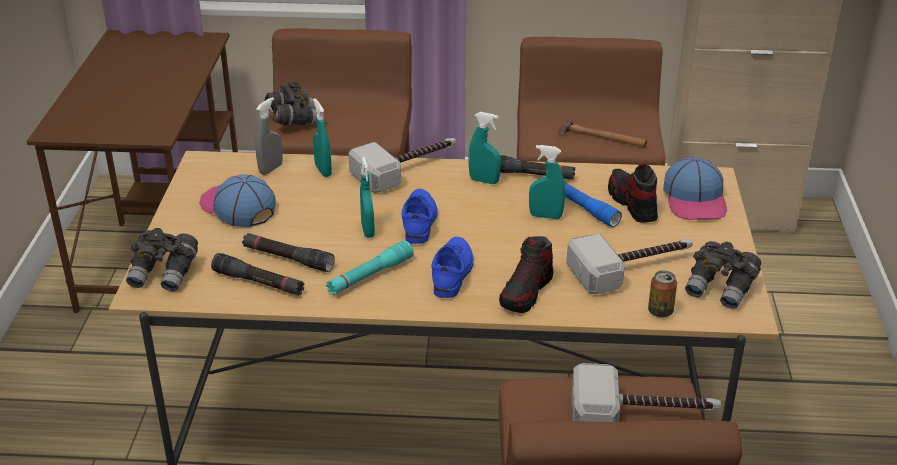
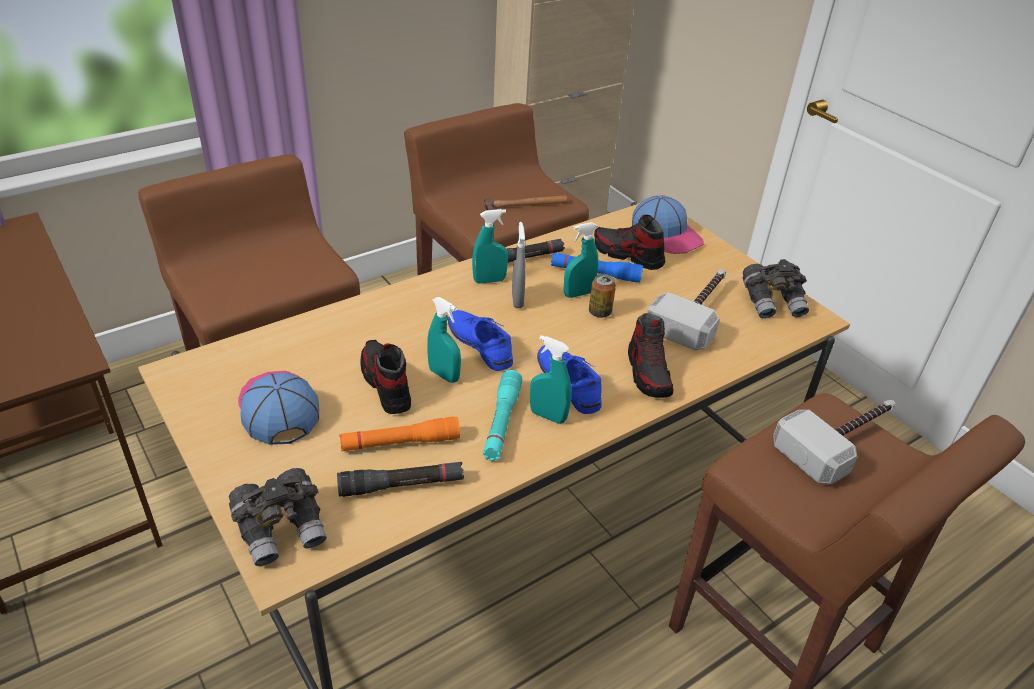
camera: 40 degrees left, 5 degrees up
cap [199,174,275,227] -> cap turned 60 degrees clockwise [238,371,319,445]
black flashlight [242,233,335,272] -> orange flashlight [339,416,460,451]
grey spray bottle [256,97,283,175] -> grey spray bottle moved to [512,222,525,308]
grey binoculars [265,82,317,126] -> none
turquoise spray bottle [313,98,332,177] -> turquoise spray bottle moved to [530,335,571,424]
hammer [348,138,456,193] -> none
can [648,270,677,318] -> can moved to [589,274,616,318]
none -> shoe [360,340,411,414]

